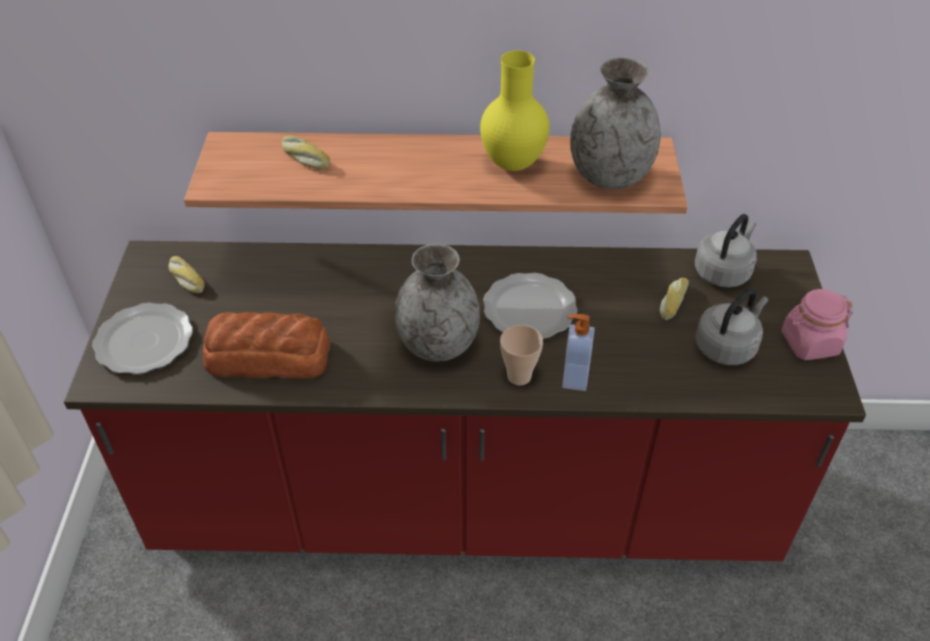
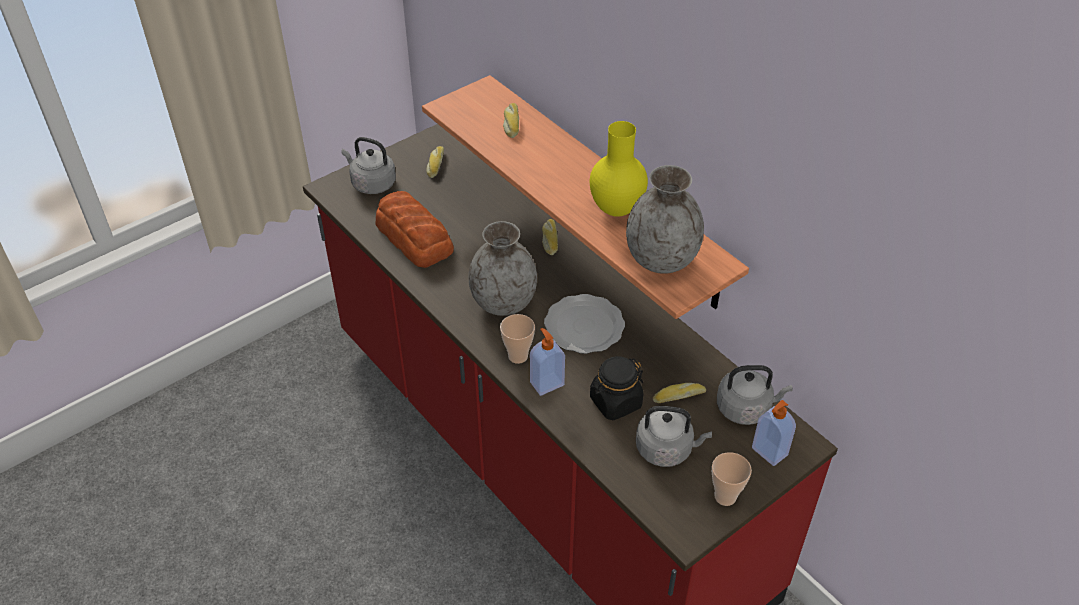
camera: 50 degrees right, 0 degrees up
plate [92,303,193,374] -> grey kettle [341,137,396,194]
pink jar [781,289,853,360] -> cup [712,452,752,506]
none -> bread [542,219,558,255]
none -> black jar [590,356,643,420]
none -> soap dispenser [752,400,796,466]

